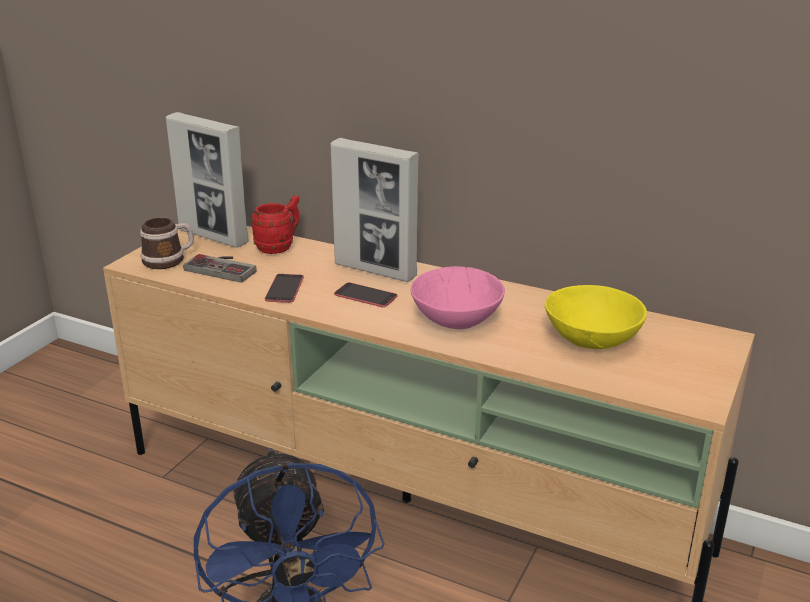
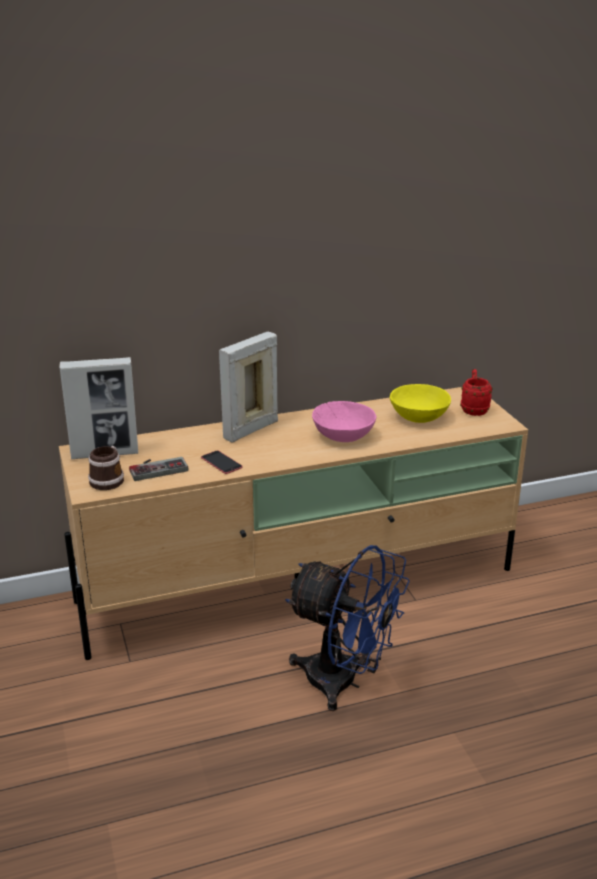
camera: 45 degrees left, 0 degrees up
red mug [251,195,299,254] -> red mug moved to [460,369,492,416]
picture frame [331,138,419,282] -> picture frame turned 150 degrees clockwise [219,332,278,443]
phone [334,283,398,307] -> none

